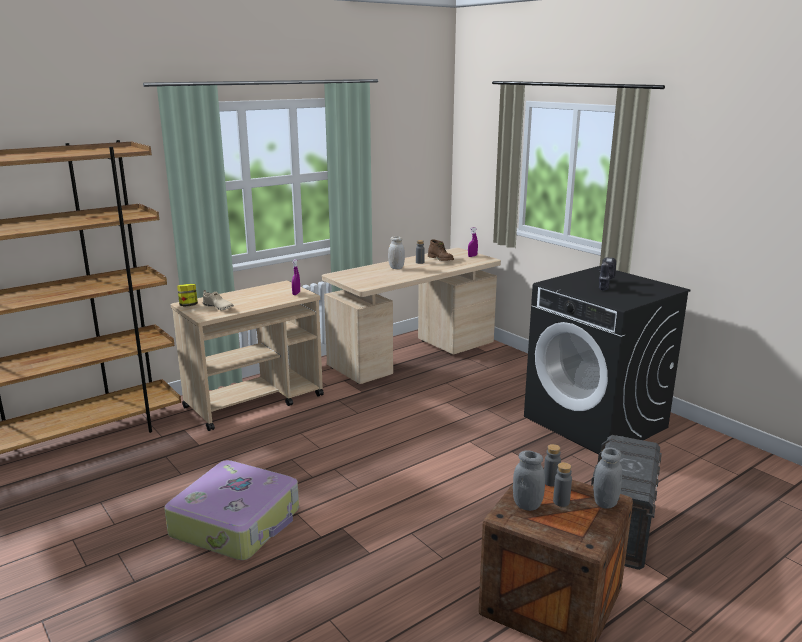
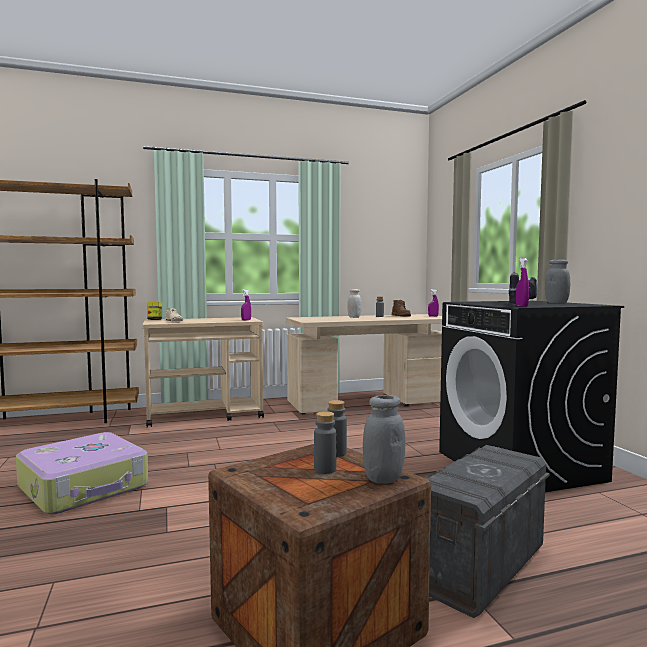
camera: 20 degrees right, 15 degrees down
grey jar [513,450,545,511] -> grey jar moved to [545,260,570,303]
none -> purple spray bottle [516,258,529,307]

